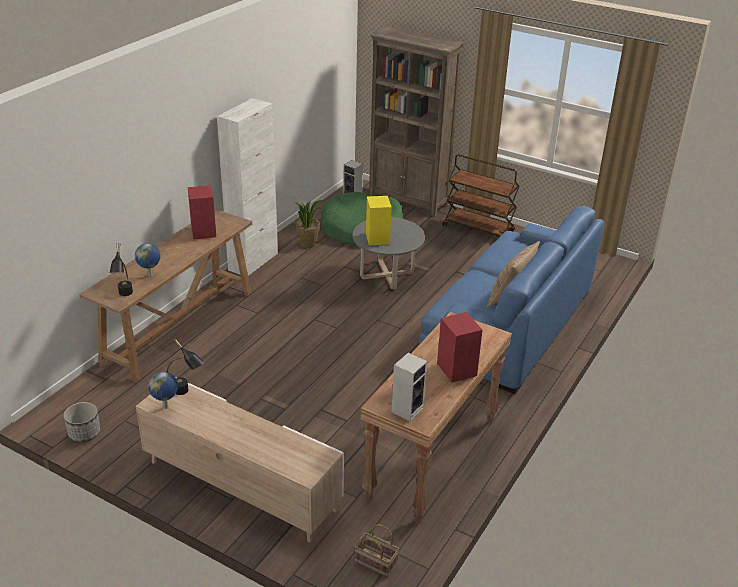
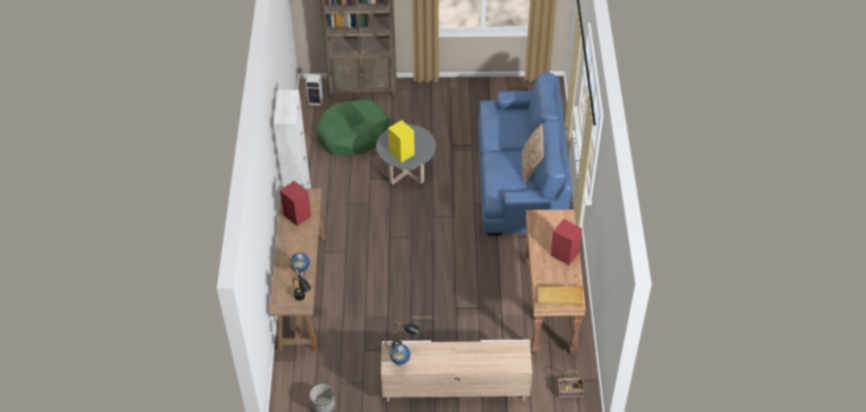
camera: 30 degrees left, 15 degrees up
potted plant [294,200,322,248] -> none
speaker [392,352,428,422] -> beige tray [538,285,583,306]
brown cart [442,154,520,239] -> none

